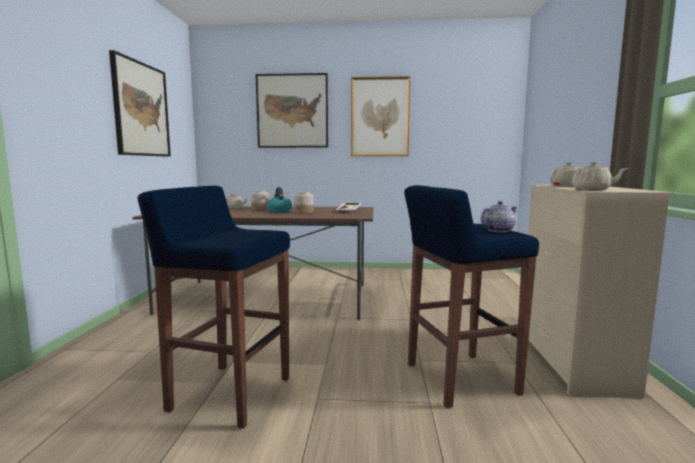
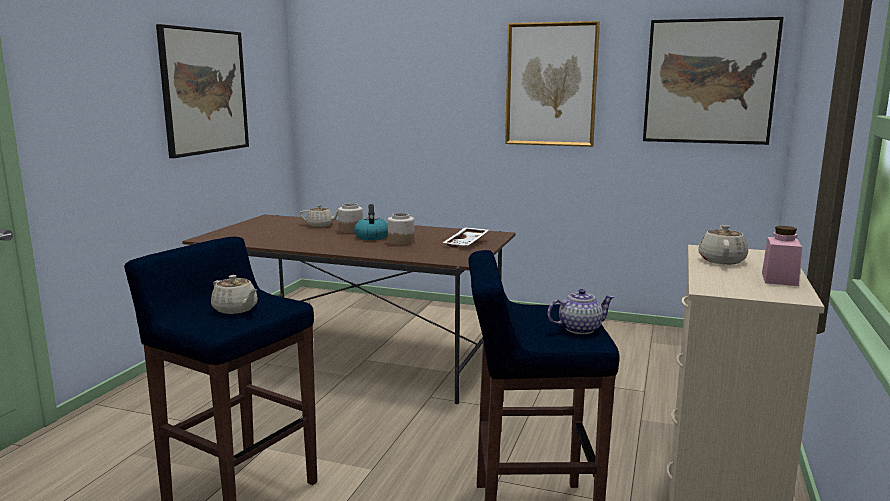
camera: 15 degrees right, 5 degrees up
picture [256,73,328,148] -> picture moved to [643,17,784,145]
beige teapot [563,162,628,190] -> beige teapot moved to [211,275,258,314]
none -> pink jar [762,226,802,286]

